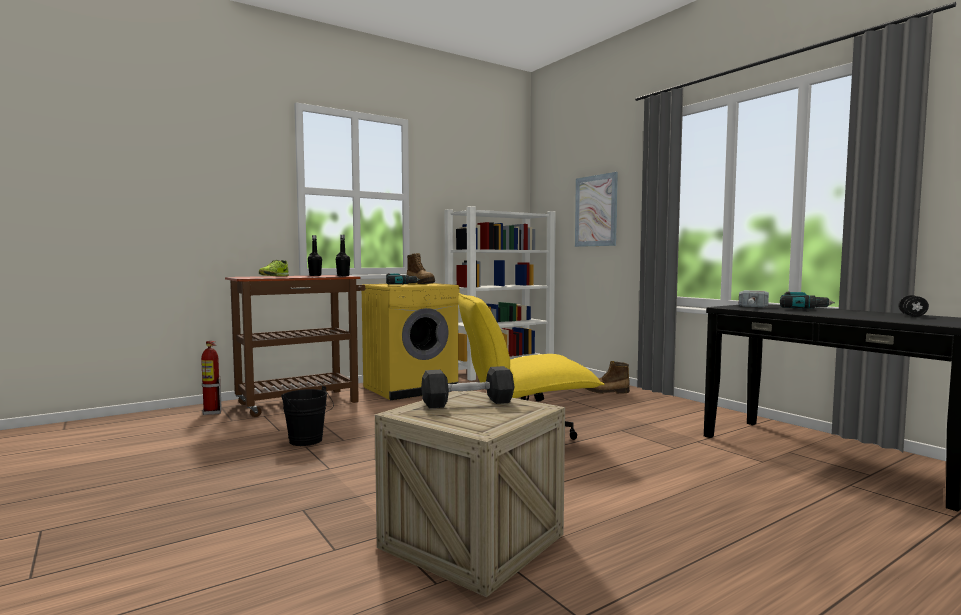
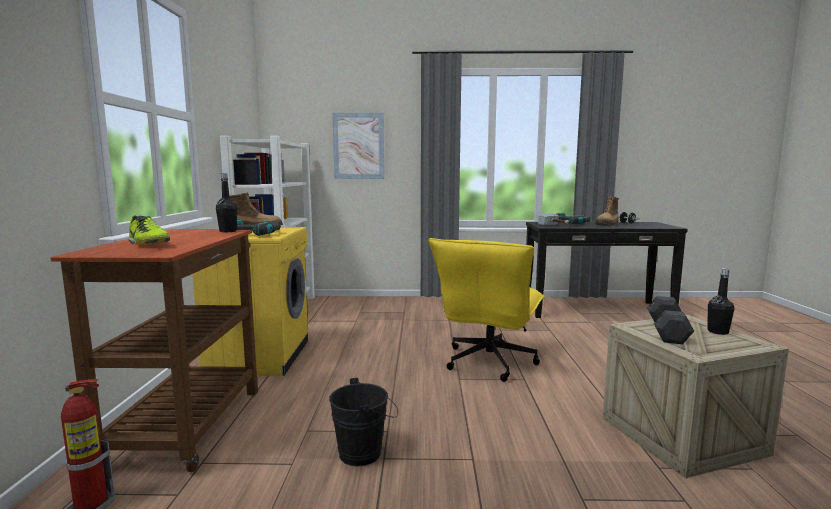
camera: 55 degrees left, 5 degrees up
black bottle [308,235,322,276] -> black bottle moved to [707,268,734,335]
boot [584,361,630,394] -> boot moved to [595,196,619,226]

